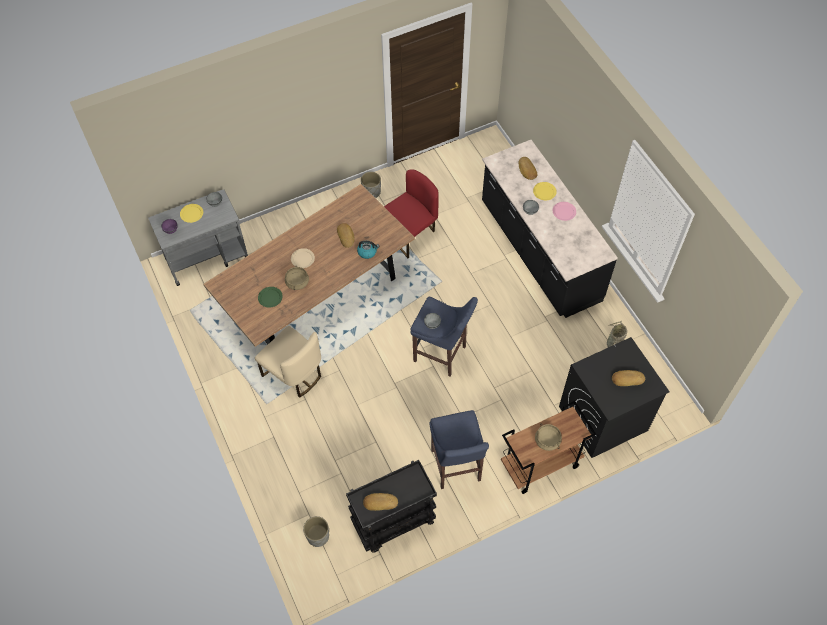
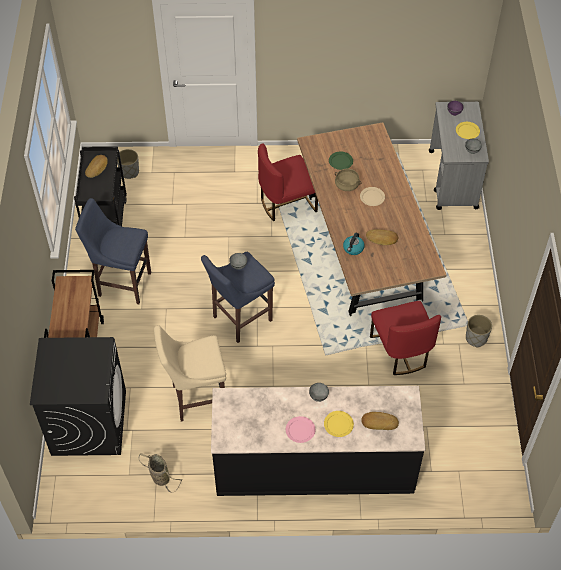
camera: 115 degrees right, 5 degrees down
beige chair [255,326,321,398] -> red chair [258,143,318,221]
beige cooking pot [535,424,562,451] -> none
bread [612,370,645,386] -> none
none -> beige stool [154,325,226,421]

